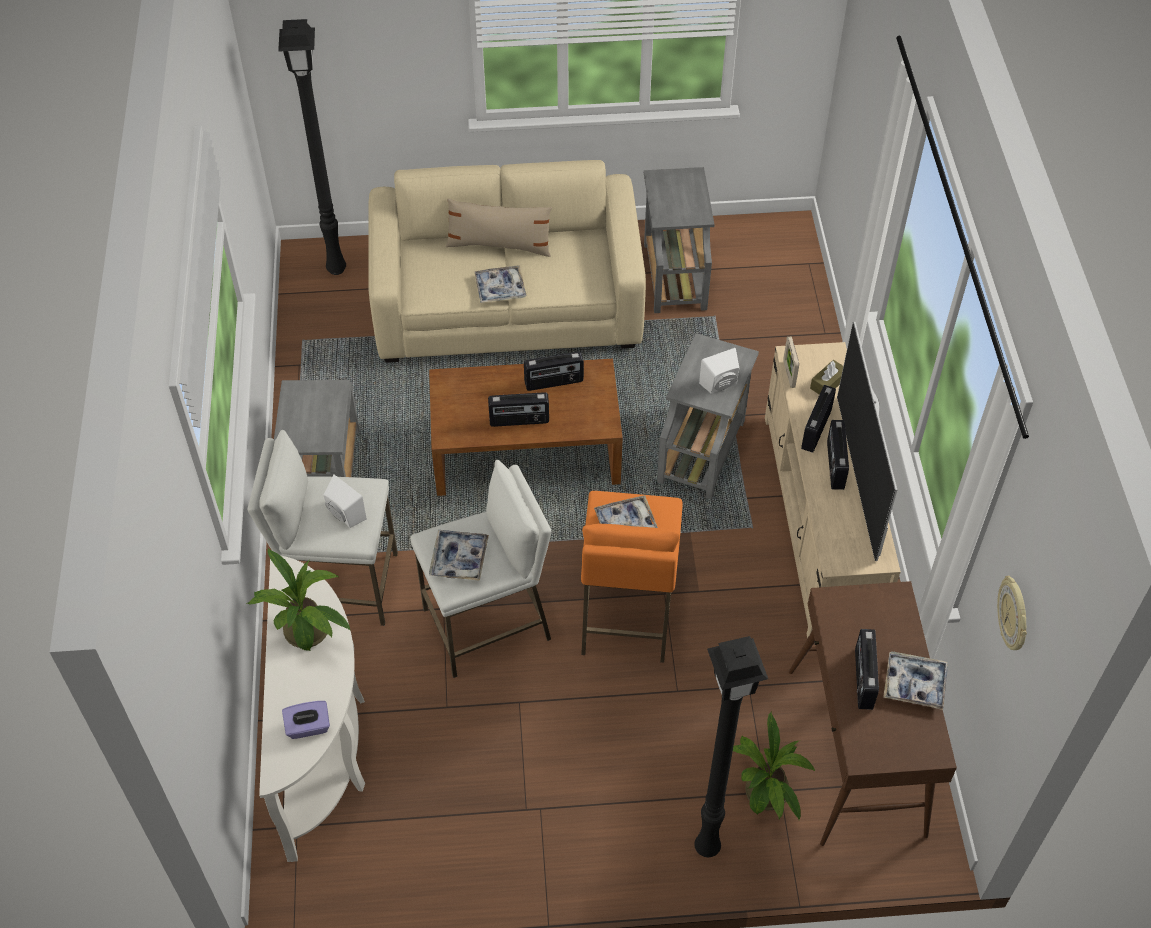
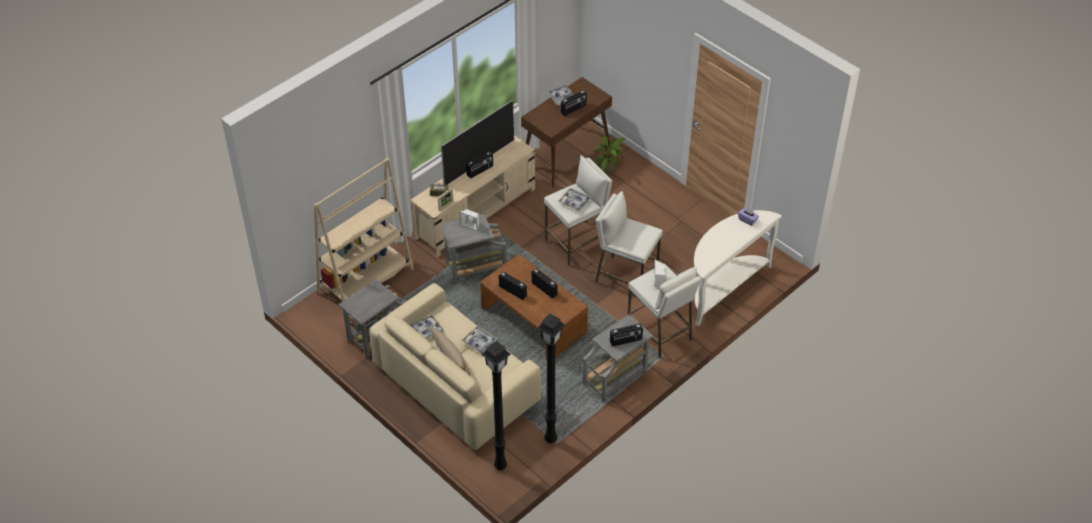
camera: 130 degrees left, 5 degrees down
potted plant [247,548,351,651] -> none
tray [429,530,489,581] -> tray moved to [410,315,444,339]
orange stool [581,491,683,663] -> white stool [544,155,612,265]
black floor lamp [694,636,768,857] -> black floor lamp moved to [537,313,566,443]
radio [801,385,836,453] -> radio moved to [610,323,643,346]
wall clock [997,576,1027,650] -> none
none -> beige bookcase [314,158,414,302]

